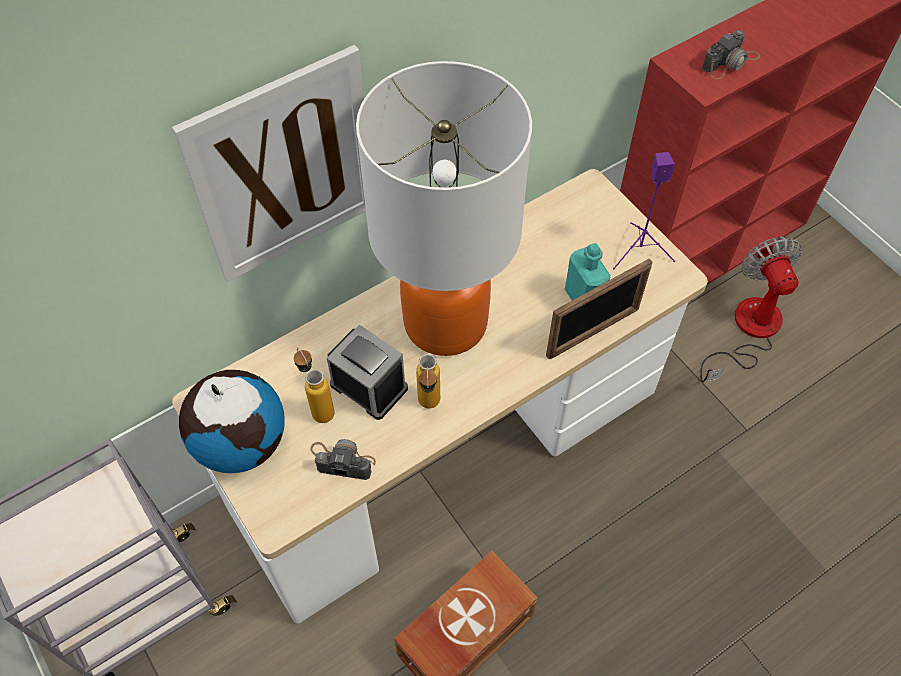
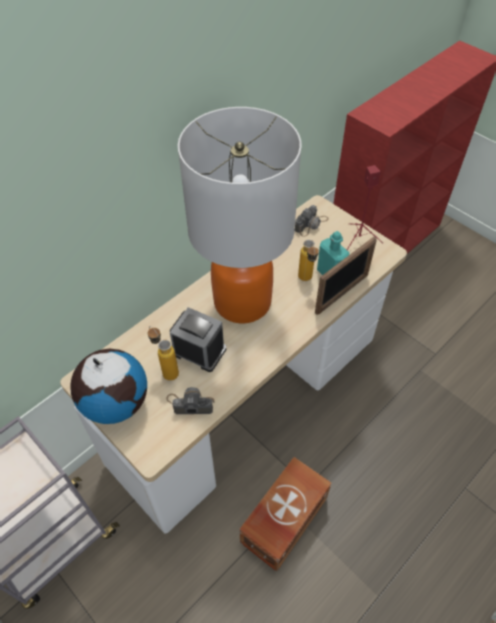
camera: 10 degrees left, 5 degrees down
picture [172,45,366,282] -> none
bottle [416,354,440,408] -> bottle moved to [298,240,319,281]
purple speaker [613,152,675,270] -> red speaker [347,165,383,250]
fan [700,237,802,382] -> none
camera [702,30,760,79] -> camera moved to [295,205,329,237]

